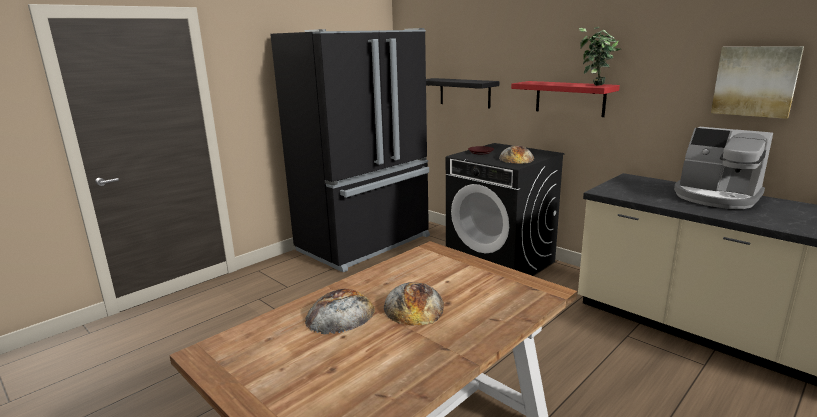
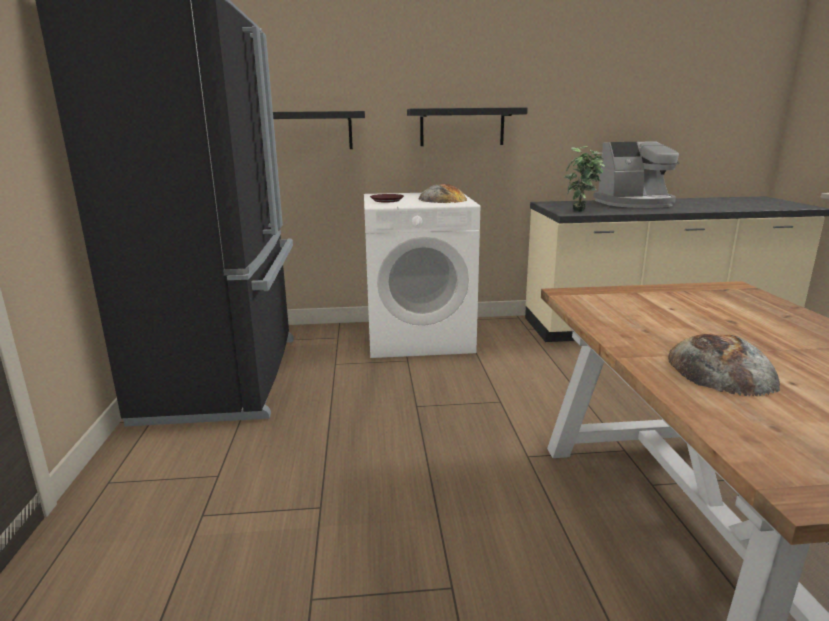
camera: 50 degrees left, 0 degrees up
bread [384,282,444,325] -> none
black washing machine [446,143,565,276] -> white washing machine [364,193,480,358]
red shelf [511,81,620,117] -> black shelf [407,107,528,146]
potted plant [579,27,621,86] -> potted plant moved to [564,146,605,212]
picture [711,46,804,119] -> none

